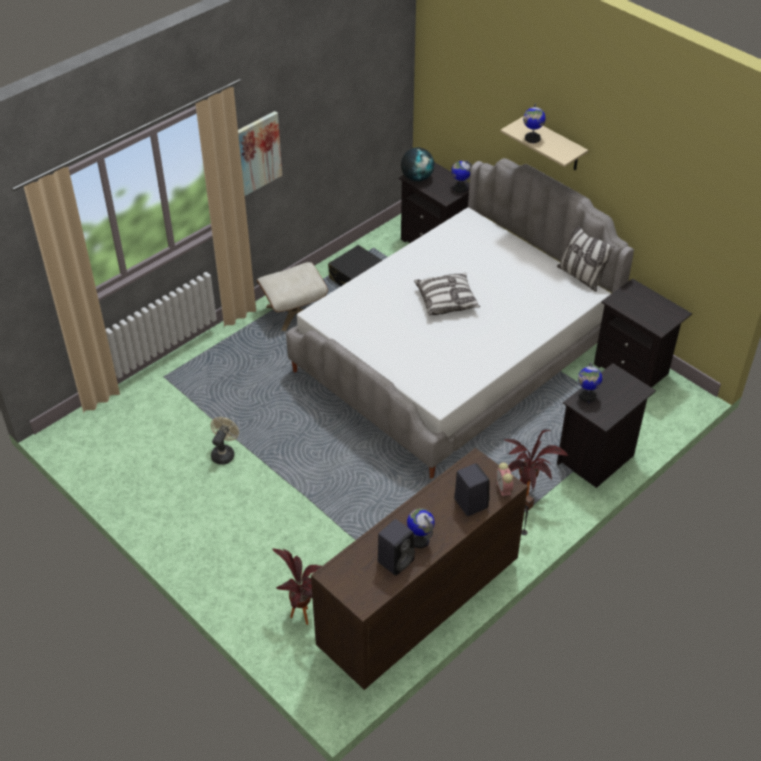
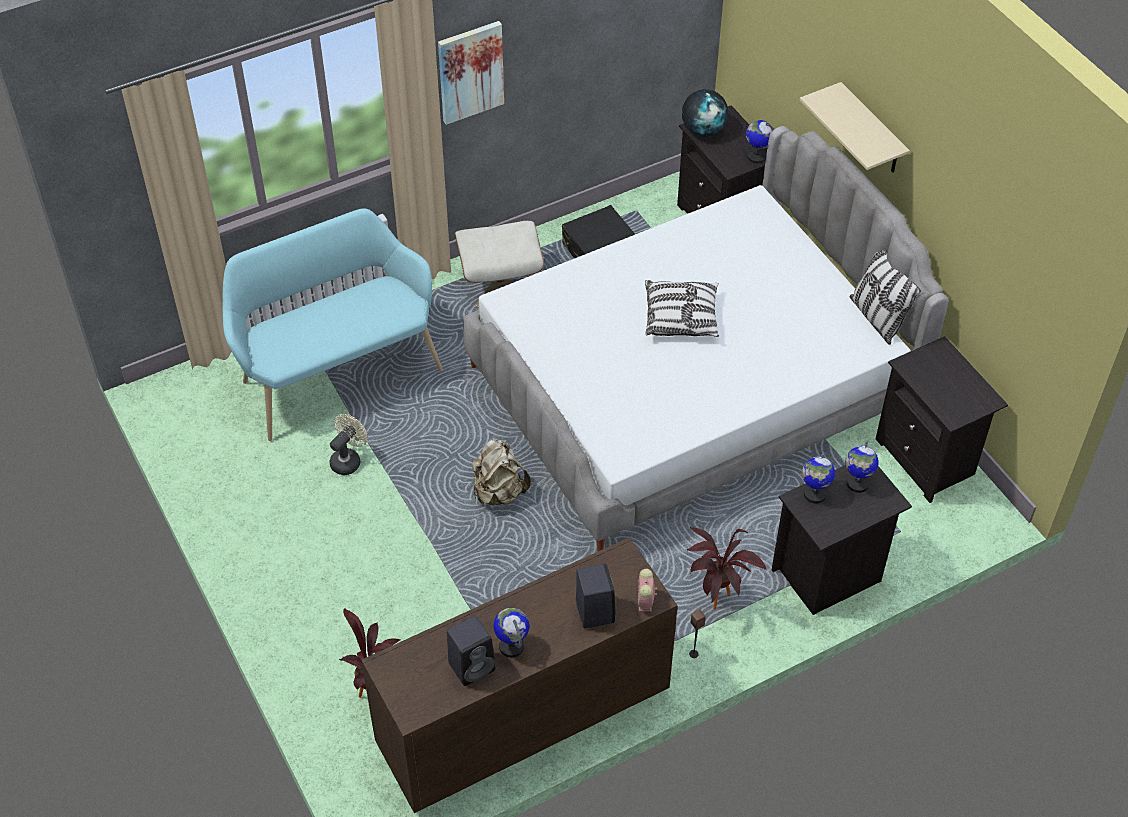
camera: 15 degrees right, 5 degrees up
globe [523,103,546,143] -> globe moved to [845,442,879,493]
none -> turquoise bench [223,209,443,441]
none -> beige backpack [472,439,531,505]

